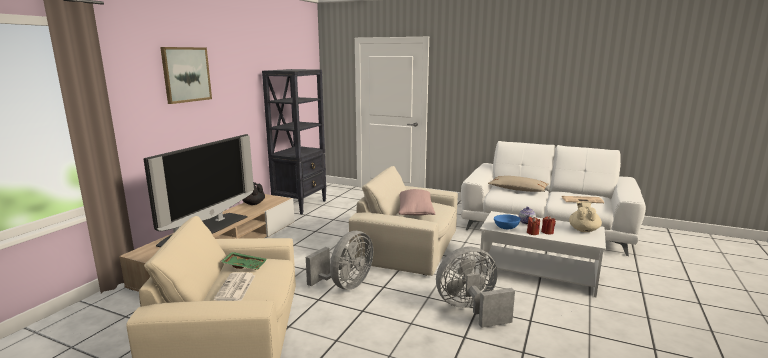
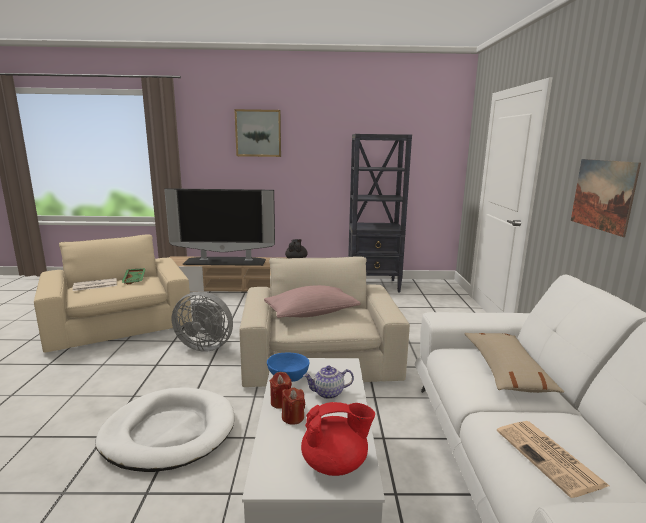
camera: 65 degrees right, 0 degrees up
grey fan [436,247,515,328] -> white dog bed [95,387,234,472]
beige teapot [569,202,602,232] -> red teapot [301,402,375,476]
none -> picture [571,159,641,237]

